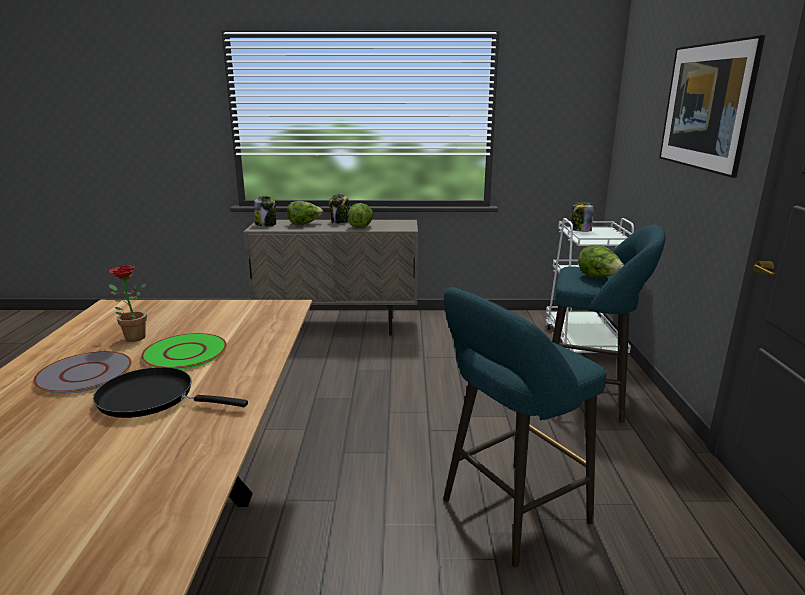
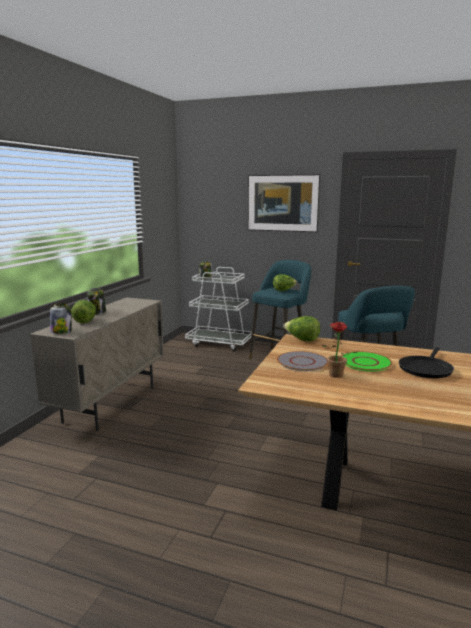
camera: 70 degrees left, 5 degrees down
grey plate [33,351,132,394] -> grey plate moved to [277,351,328,371]
lettuce [348,203,373,228] -> lettuce moved to [283,316,320,341]

